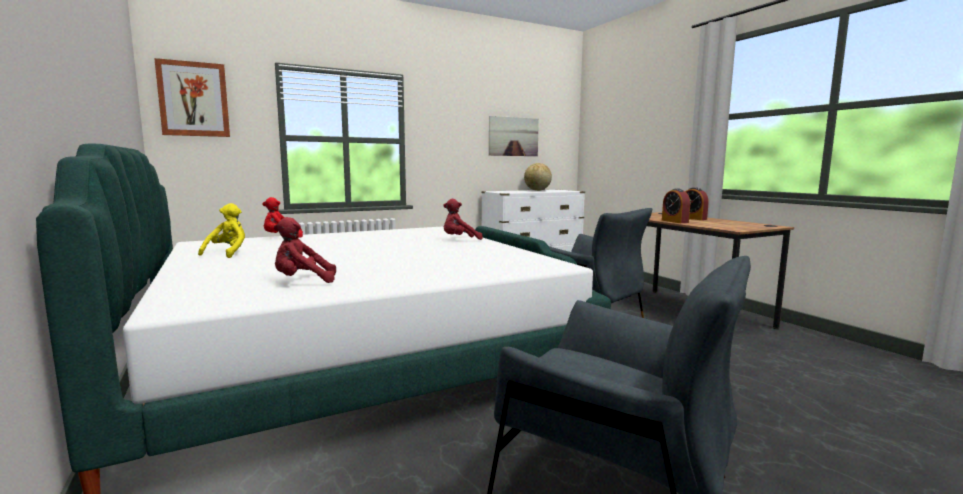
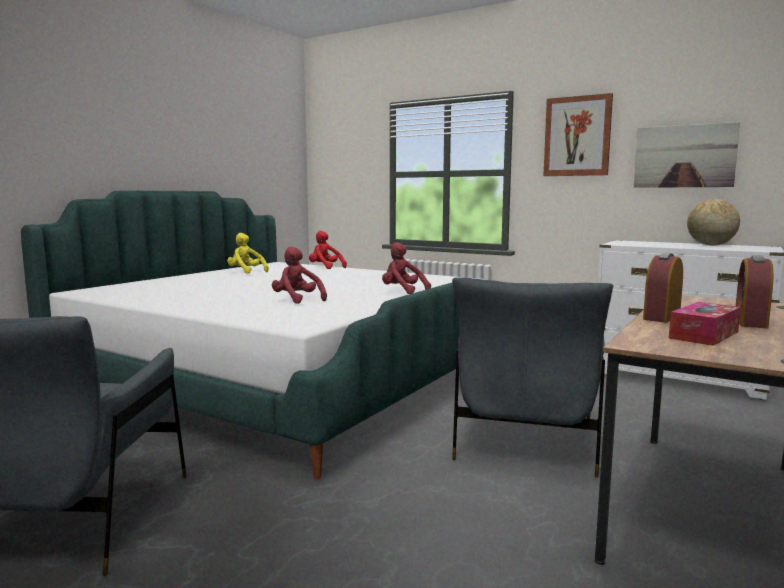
camera: 60 degrees right, 0 degrees up
picture [154,58,230,137] -> picture moved to [543,93,613,176]
yellow plush toy [198,203,245,258] -> yellow plush toy turned 120 degrees counterclockwise [227,233,269,274]
red plush toy [274,217,336,283] -> red plush toy moved to [272,246,327,304]
none -> tissue box [669,302,741,346]

